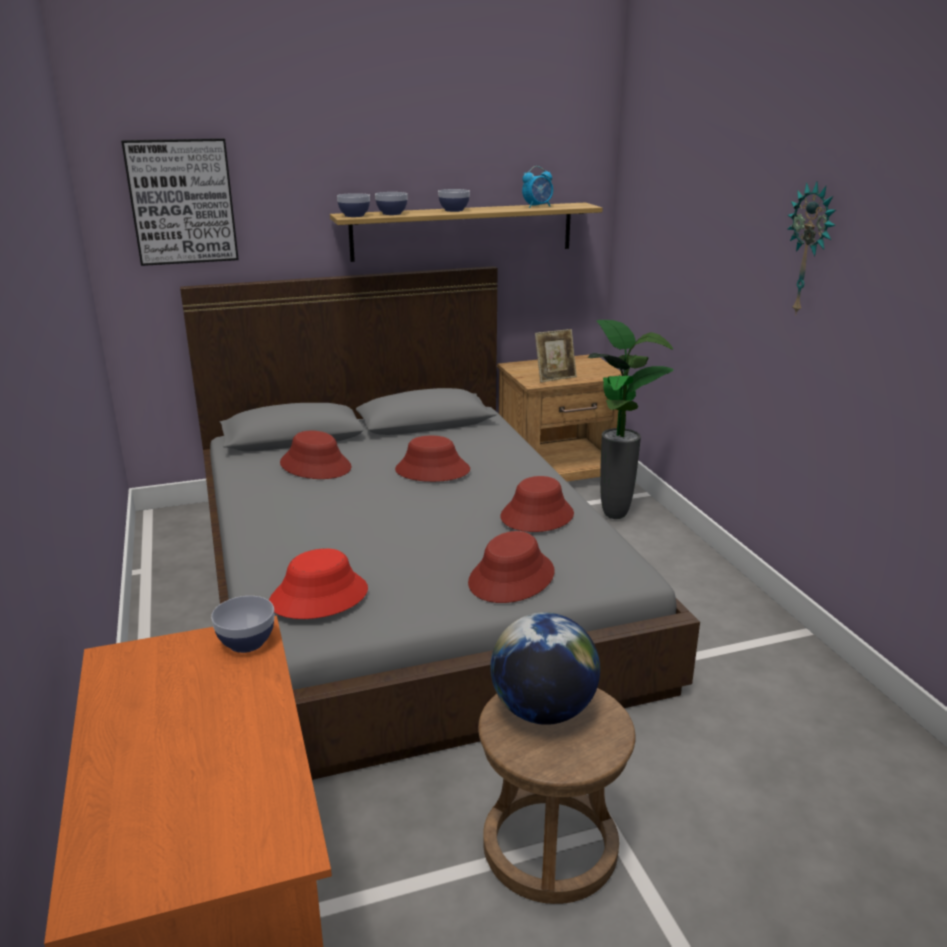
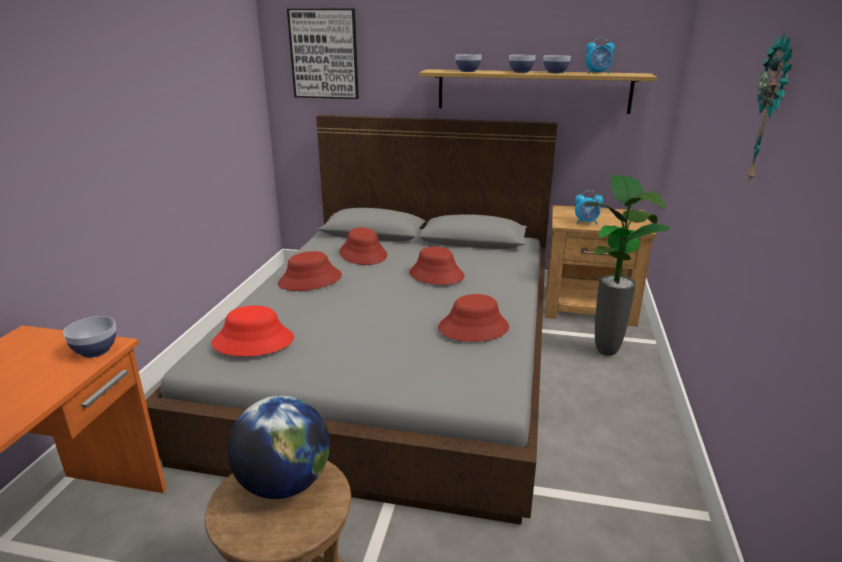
camera: 30 degrees right, 0 degrees up
bowl [337,193,370,217] -> bowl moved to [544,55,571,73]
red hat [468,531,554,603] -> red hat moved to [278,251,342,291]
picture frame [535,329,577,382] -> alarm clock [575,190,603,224]

